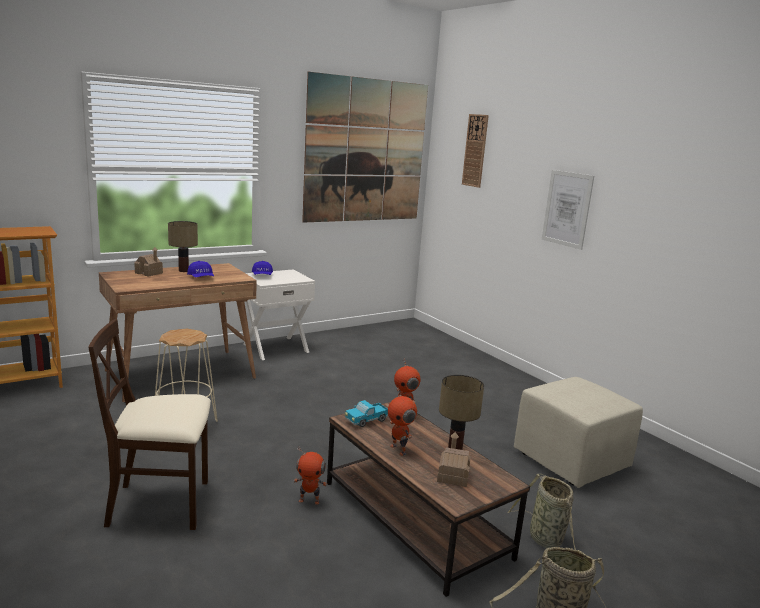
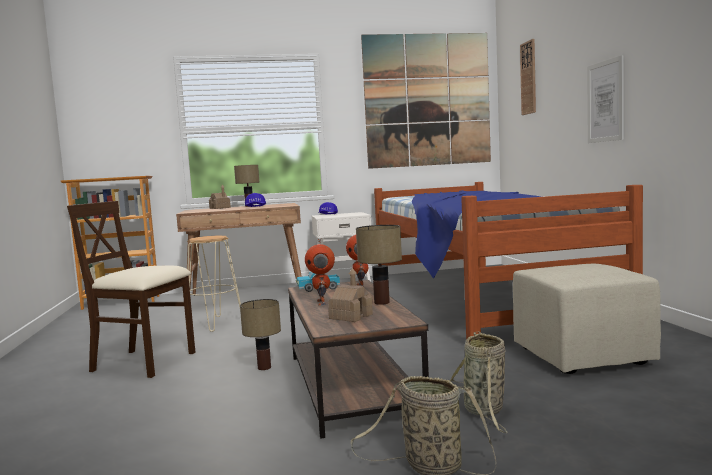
camera: 25 degrees right, 10 degrees down
toy robot [294,447,327,505] -> table lamp [240,299,281,370]
none -> bed [374,182,643,339]

